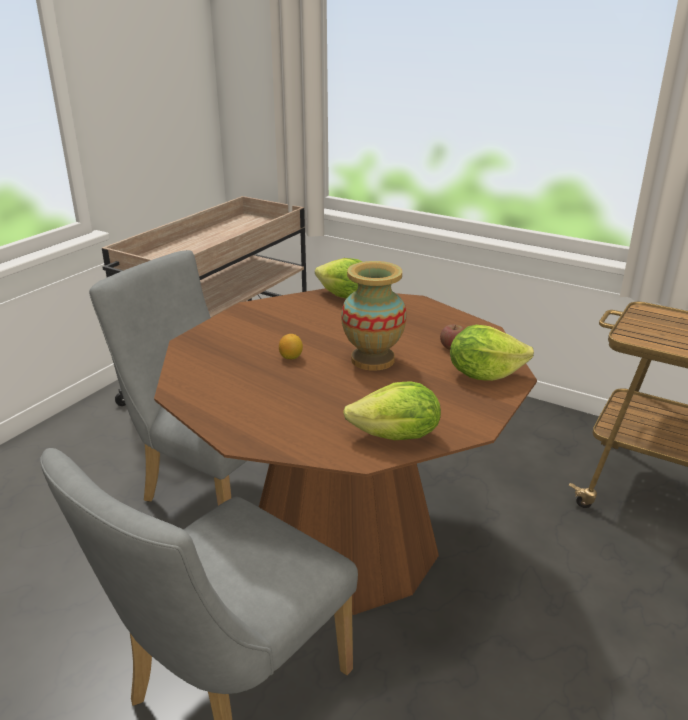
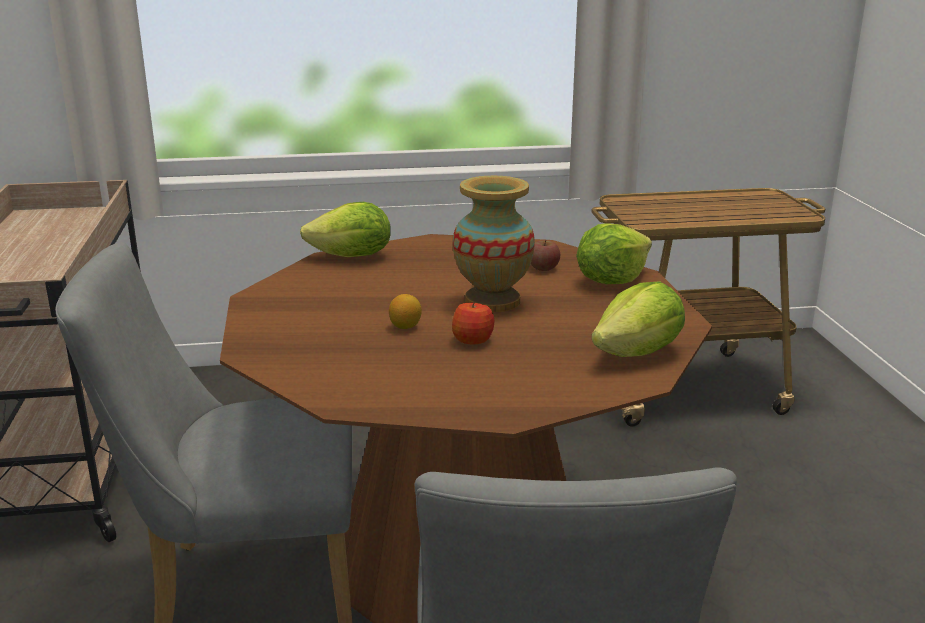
camera: 40 degrees left, 5 degrees down
none -> apple [452,299,494,345]

